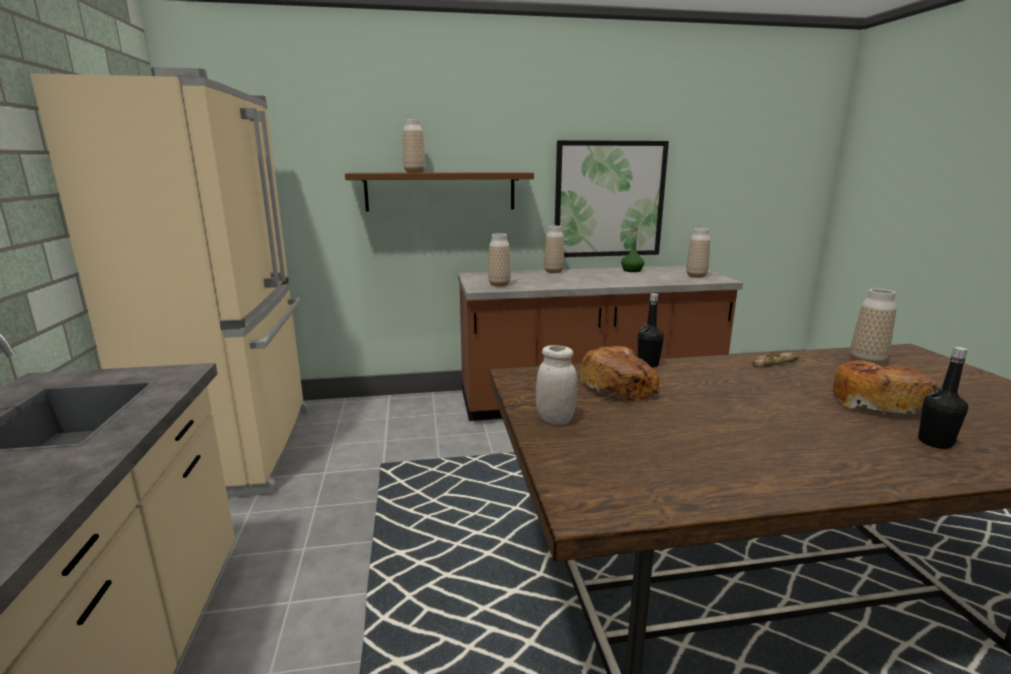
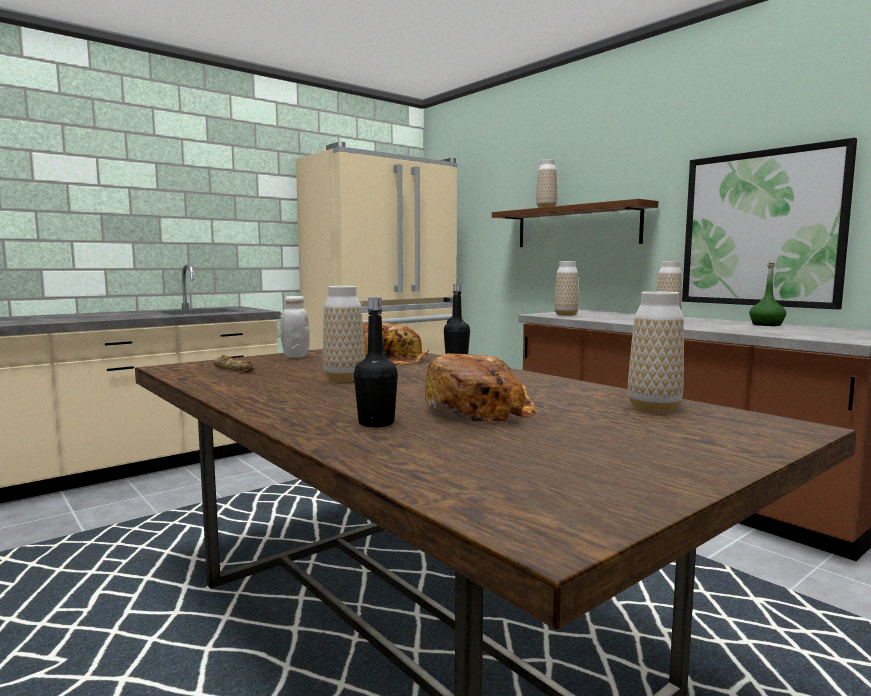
camera: 60 degrees right, 10 degrees down
vase [686,228,710,278] -> vase moved to [323,286,365,382]
bread [752,352,799,367] -> bread moved to [213,355,255,372]

